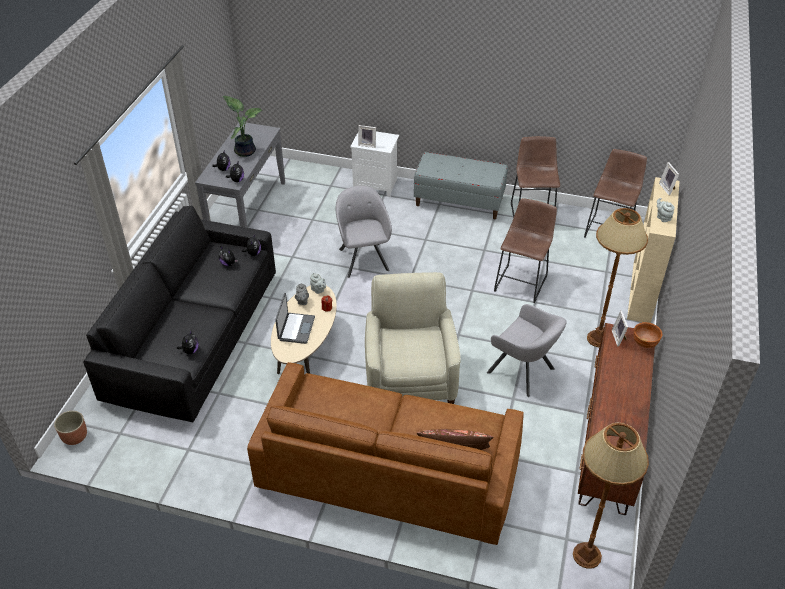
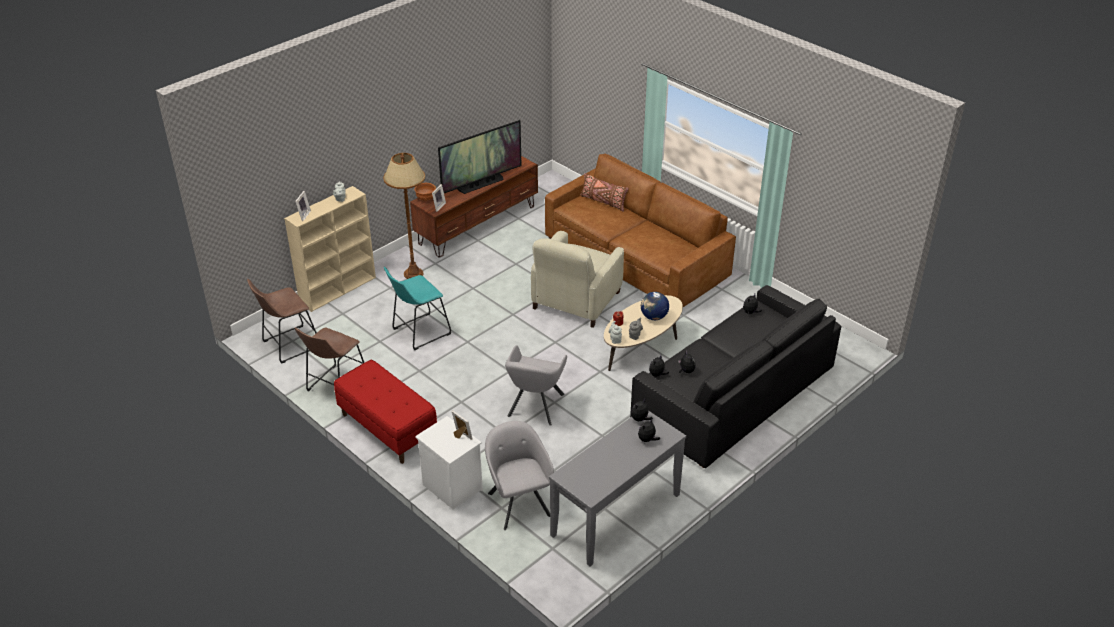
camera: 150 degrees left, 5 degrees down
planter [54,411,87,445] -> none
potted plant [223,96,263,157] -> none
laptop [275,293,315,344] -> globe [641,292,669,320]
grey bench [414,152,508,219] -> red bench [334,360,437,464]
grey armchair [487,304,567,397] -> grey armchair moved to [485,421,554,530]
brown stool [494,198,557,303] -> turquoise stool [384,267,451,350]
brown floor lamp [573,423,649,569] -> none
none -> television [438,120,522,194]

